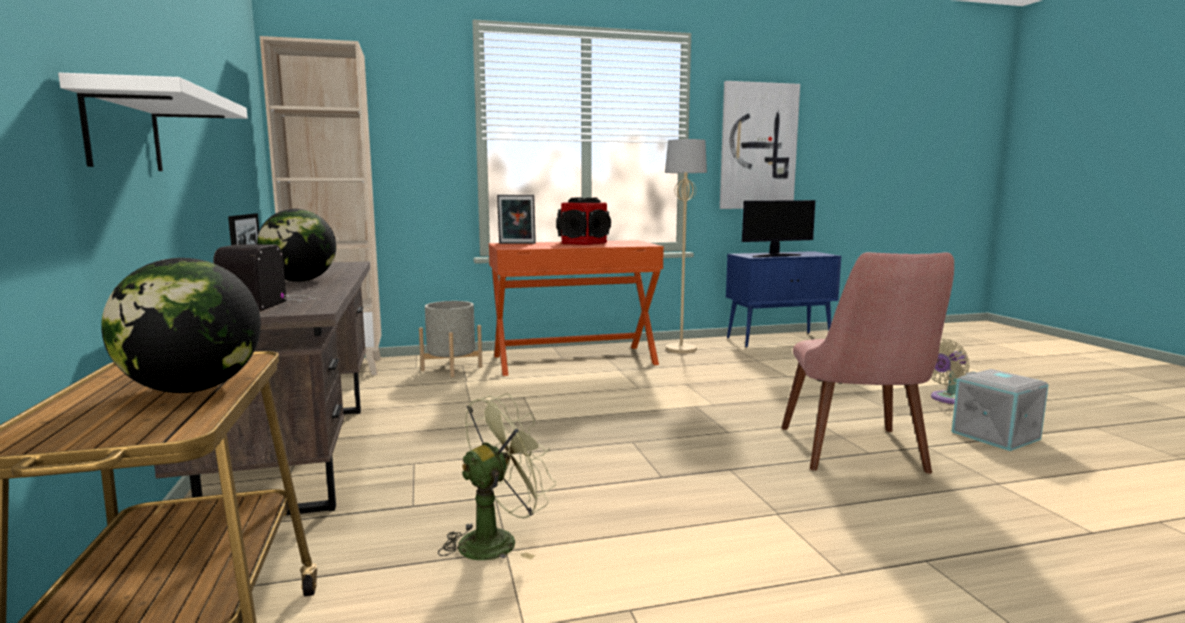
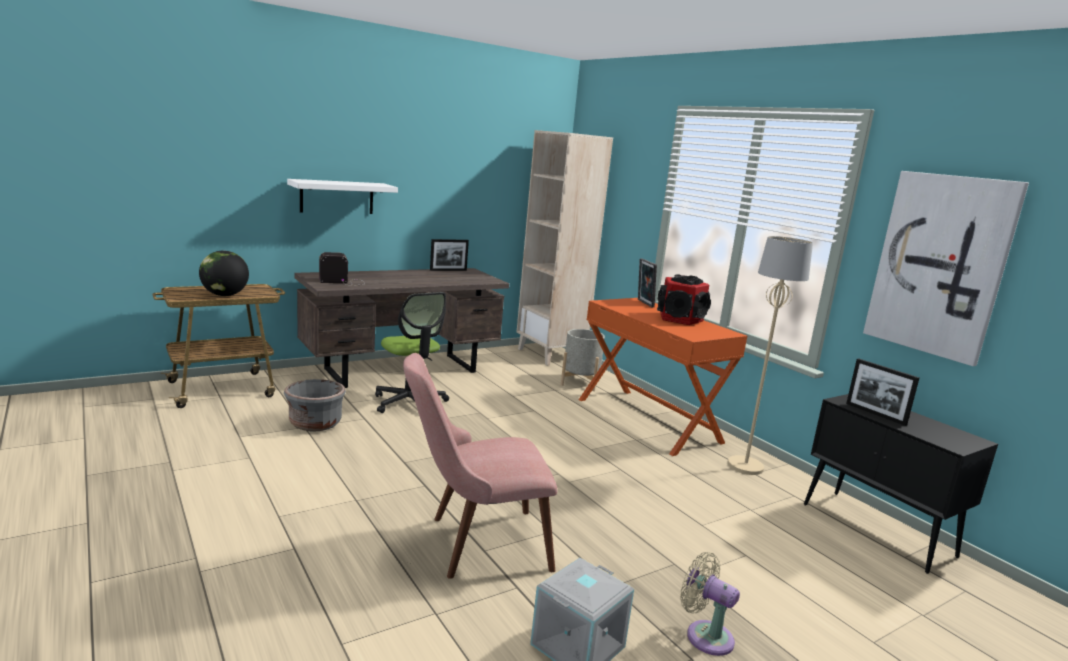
camera: 70 degrees right, 5 degrees up
globe [257,209,336,282] -> none
green fan [438,393,556,560] -> grey planter [284,379,346,431]
blue cabinet [726,251,841,348] -> black cabinet [804,394,998,574]
monitor [742,200,815,257] -> picture frame [846,358,919,426]
none -> office chair [375,292,449,413]

